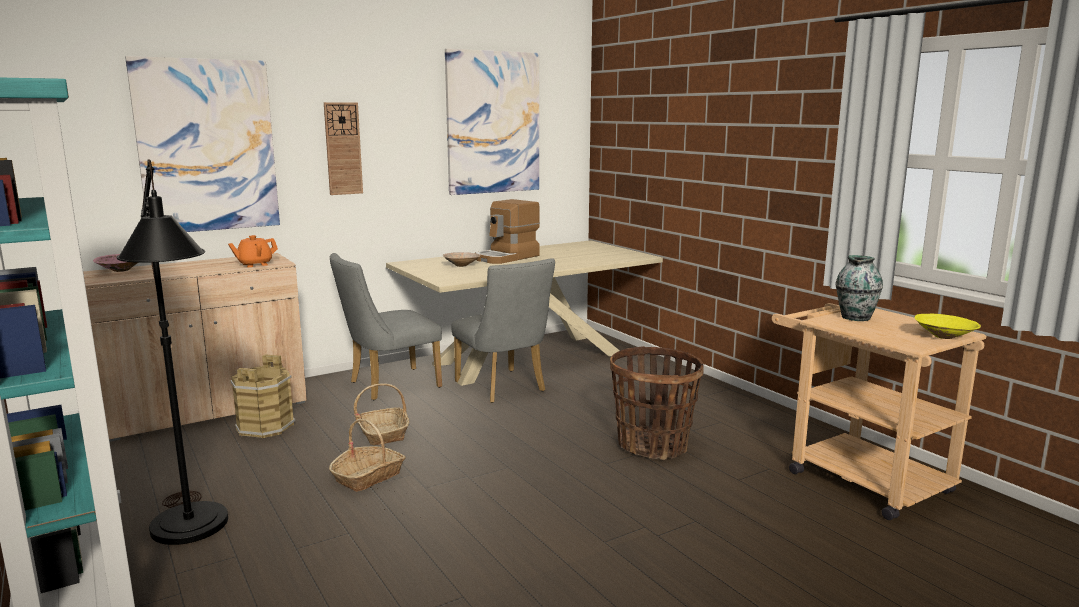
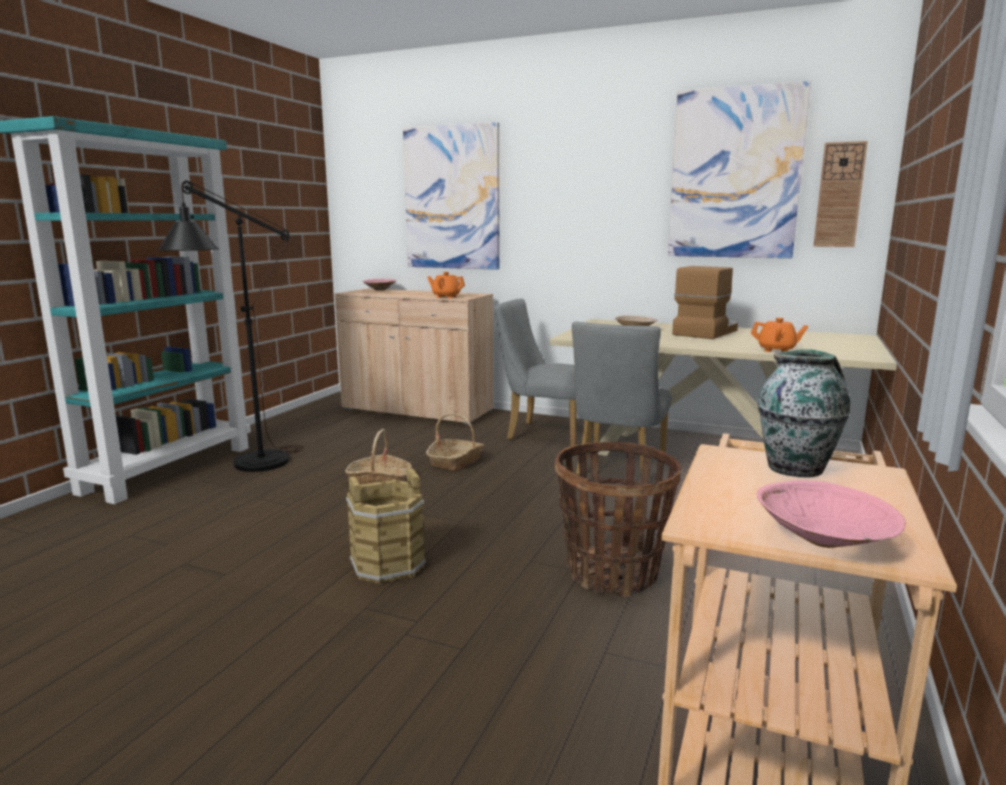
camera: 55 degrees right, 0 degrees up
brown bucket [230,354,295,438] -> brown bucket moved to [346,469,426,584]
wall clock [324,102,363,195] -> wall clock moved to [813,141,868,247]
coffee machine [476,199,540,264] -> coffee machine turned 120 degrees clockwise [672,266,738,339]
yellow bowl [915,314,981,339] -> pink bowl [757,480,905,548]
none -> orange teapot [751,318,808,352]

